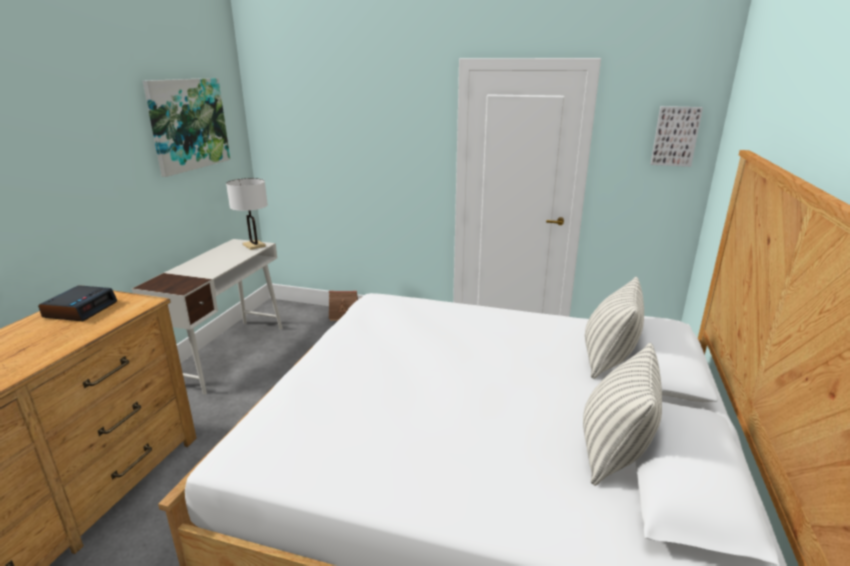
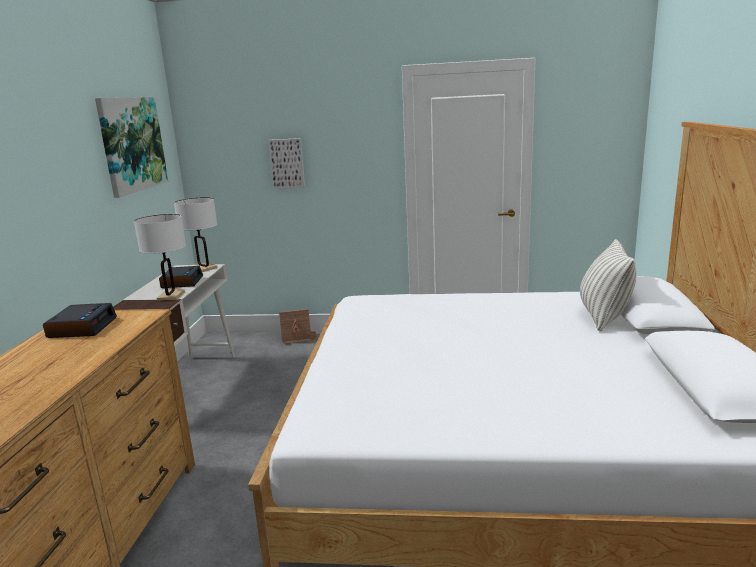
camera: 10 degrees left, 5 degrees down
pillow [583,343,662,486] -> none
picture [651,106,703,167] -> picture moved to [268,138,305,189]
none -> white table lamp [134,214,186,301]
none -> alarm clock [159,266,203,288]

